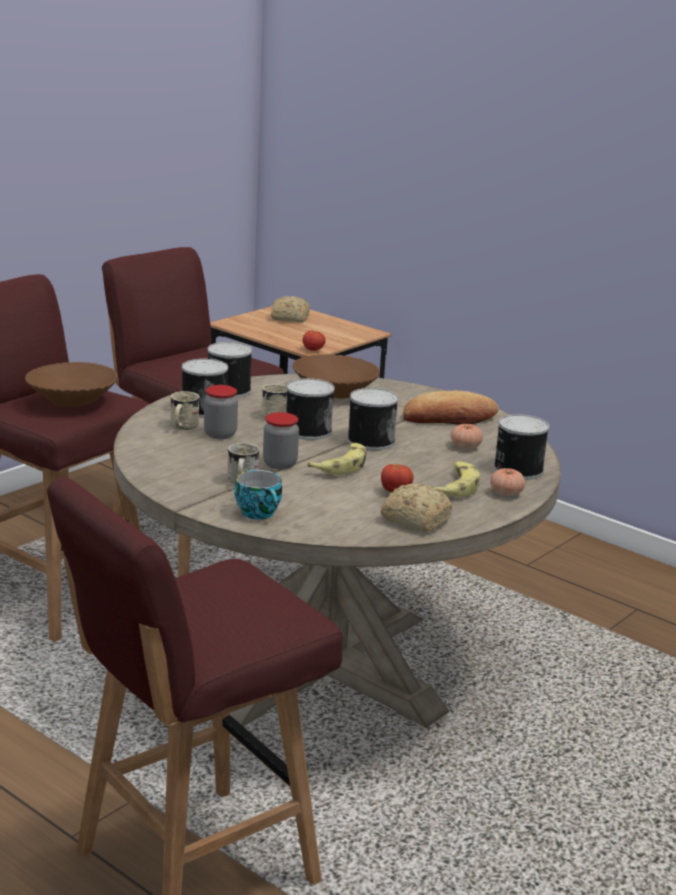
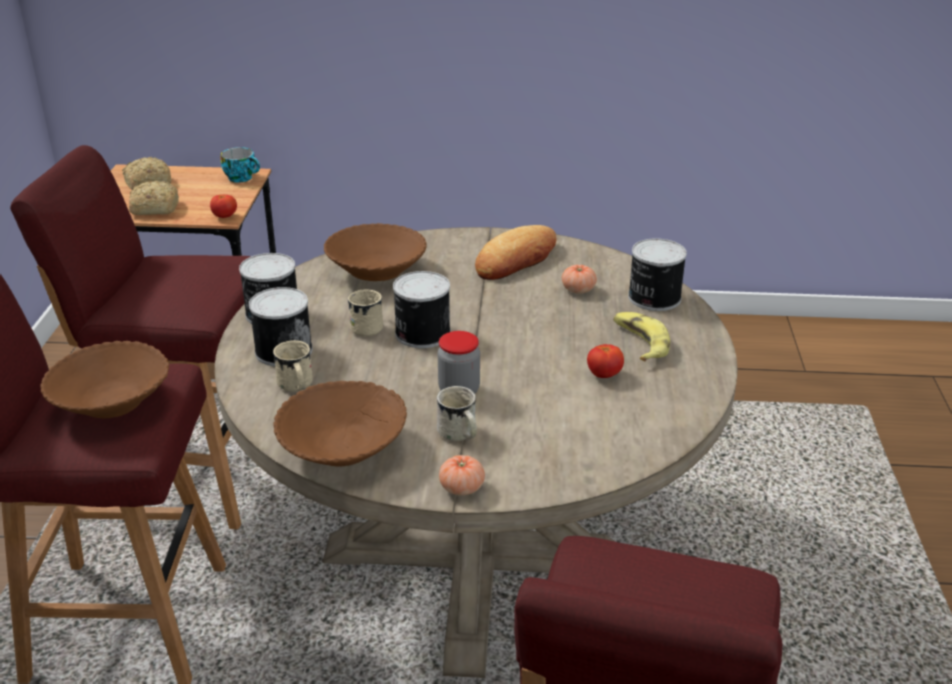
camera: 35 degrees left, 10 degrees up
jar [204,385,238,439] -> none
cup [234,470,282,519] -> cup moved to [221,147,260,183]
banana [307,443,366,475] -> none
can [347,388,398,450] -> none
bread [381,483,452,532] -> bread moved to [129,181,179,215]
tomato [490,468,525,496] -> tomato moved to [439,455,485,496]
none -> brown bowl [274,381,407,466]

